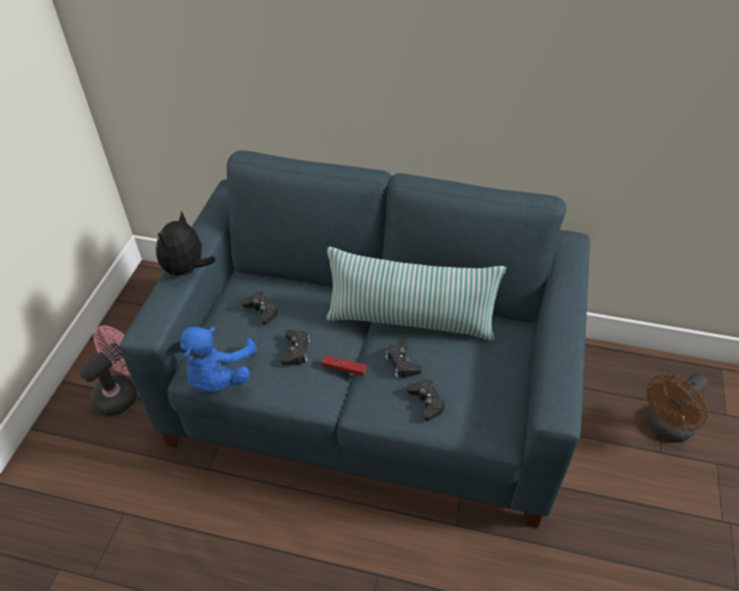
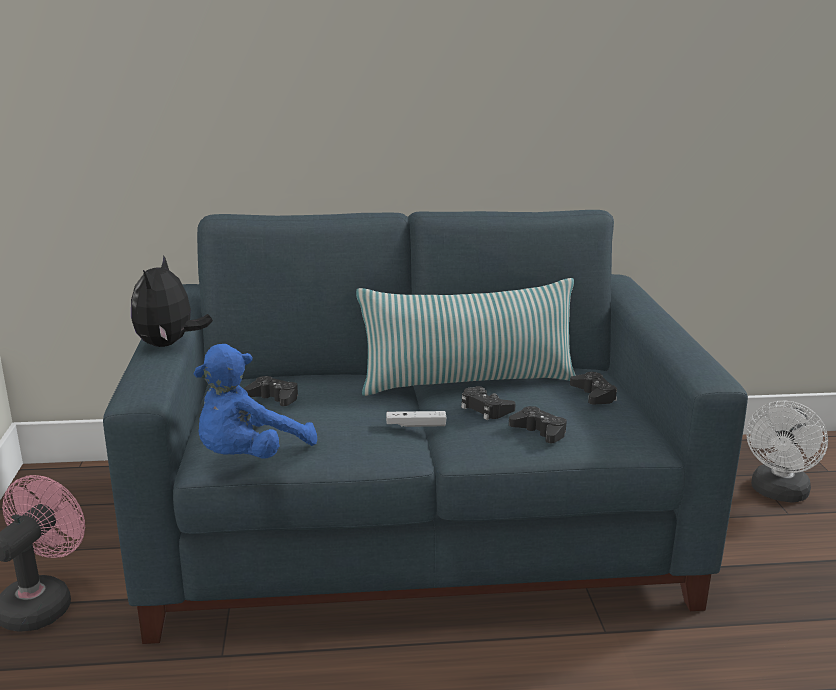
camera: 20 degrees left, 25 degrees down
blue plush toy [180,327,257,392] -> blue plush toy turned 45 degrees clockwise [193,344,317,459]
black game controller [280,330,310,365] -> black game controller moved to [570,372,617,404]
red game controller [322,355,367,376] -> white game controller [386,411,446,427]
brown fan [646,373,709,443] -> white fan [746,401,828,503]

